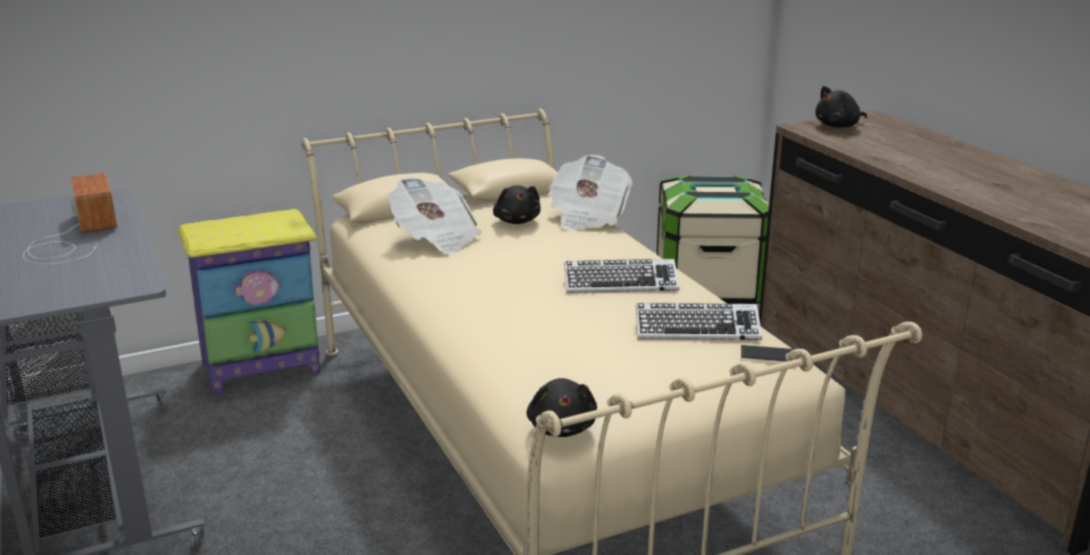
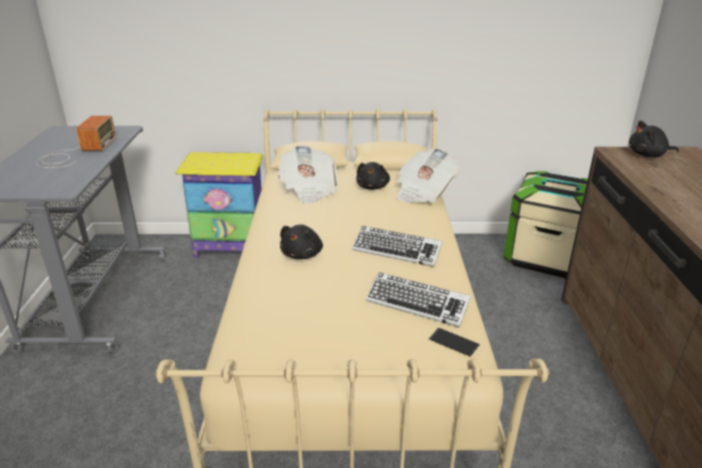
camera: 25 degrees right, 5 degrees up
black plush toy [526,378,597,437] -> black plush toy moved to [280,225,323,259]

